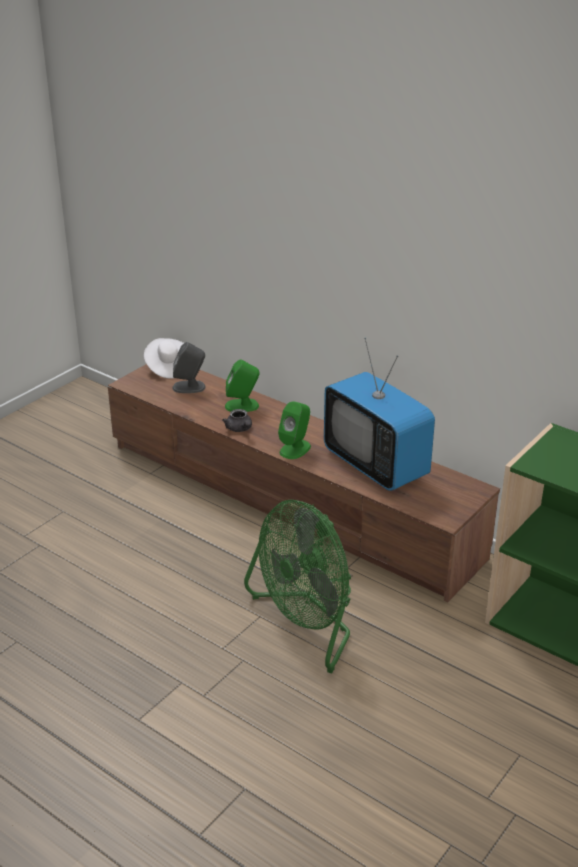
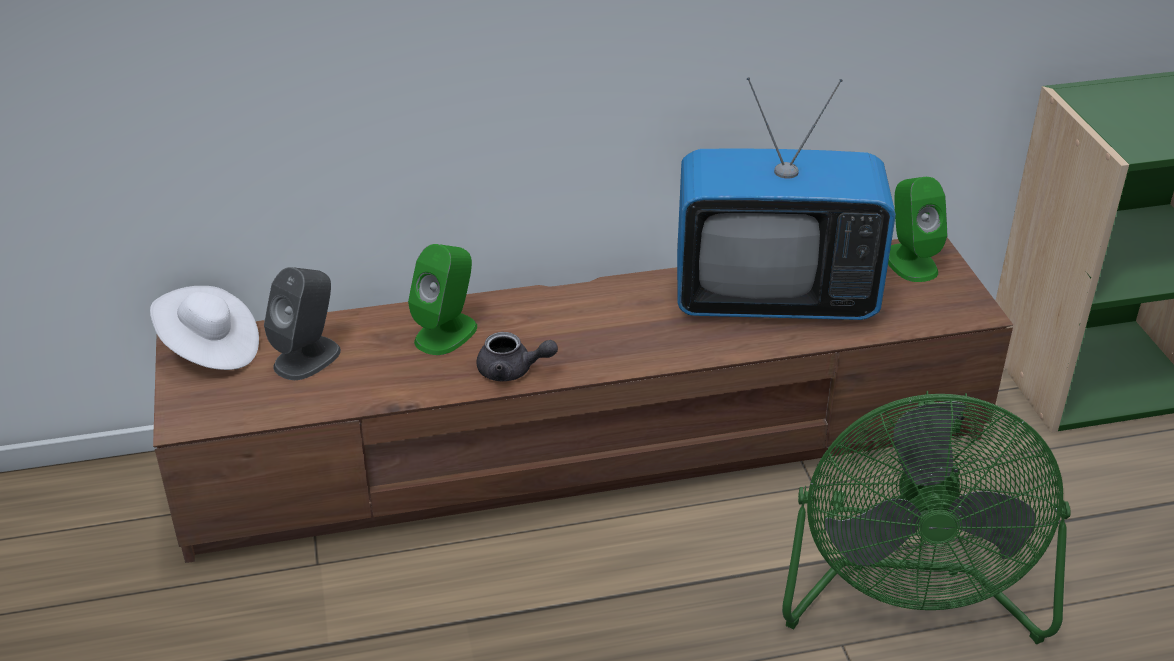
camera: 50 degrees left, 5 degrees up
green speaker [278,401,311,459] -> green speaker moved to [888,177,948,282]

